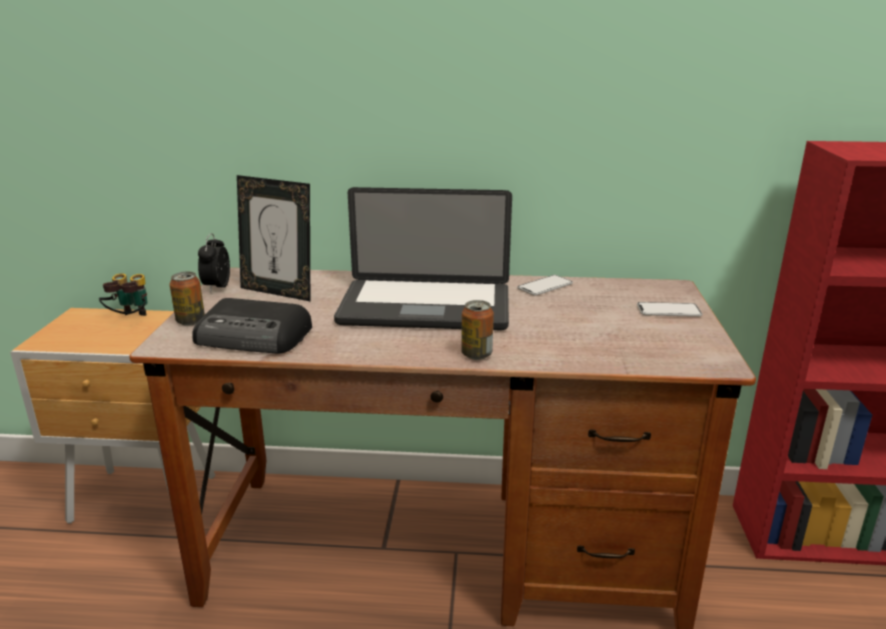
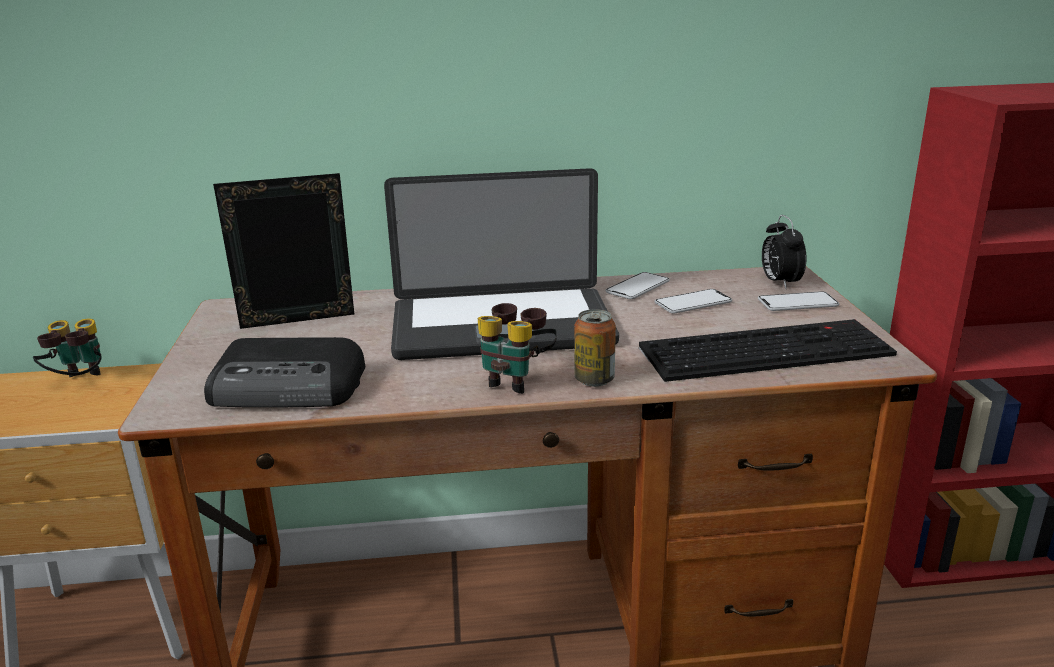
camera: 10 degrees left, 0 degrees up
can [170,272,205,326] -> none
alarm clock [198,233,230,293] -> alarm clock moved to [762,215,806,289]
picture frame [237,175,310,301] -> picture frame turned 150 degrees clockwise [213,173,355,329]
none -> binoculars [478,303,557,394]
none -> keyboard [639,319,897,382]
none -> phone [655,289,732,313]

